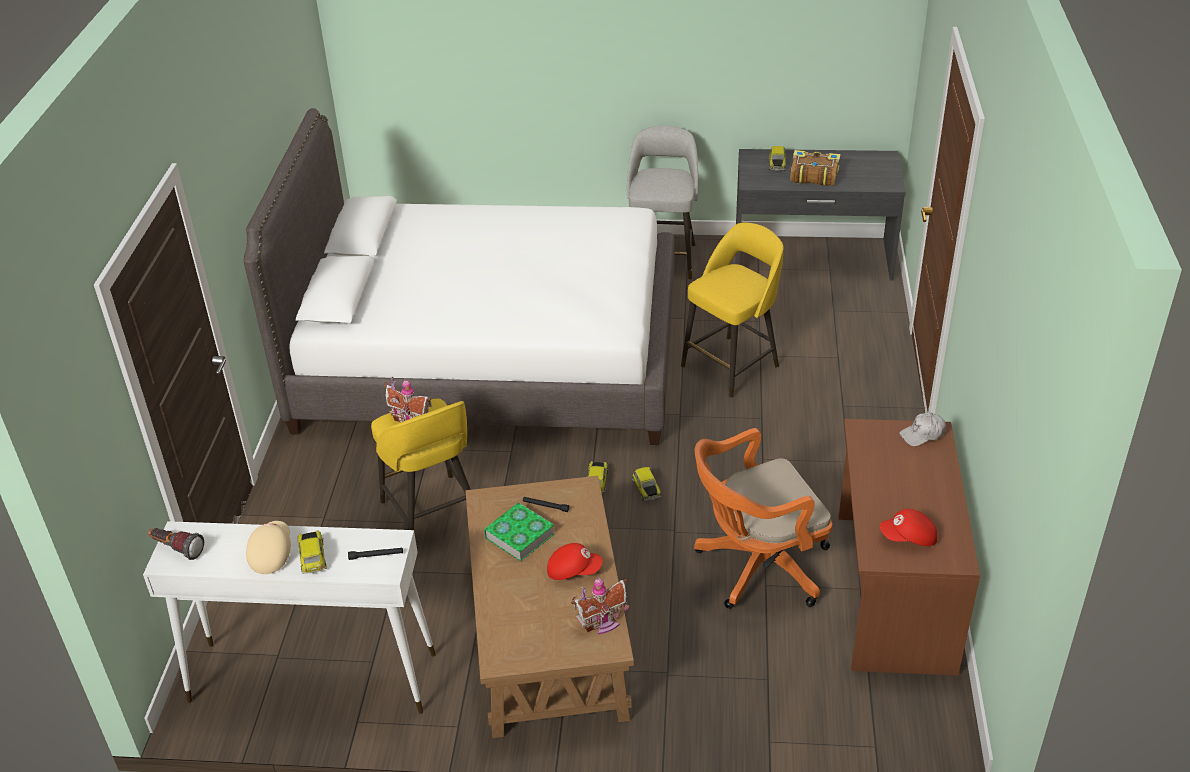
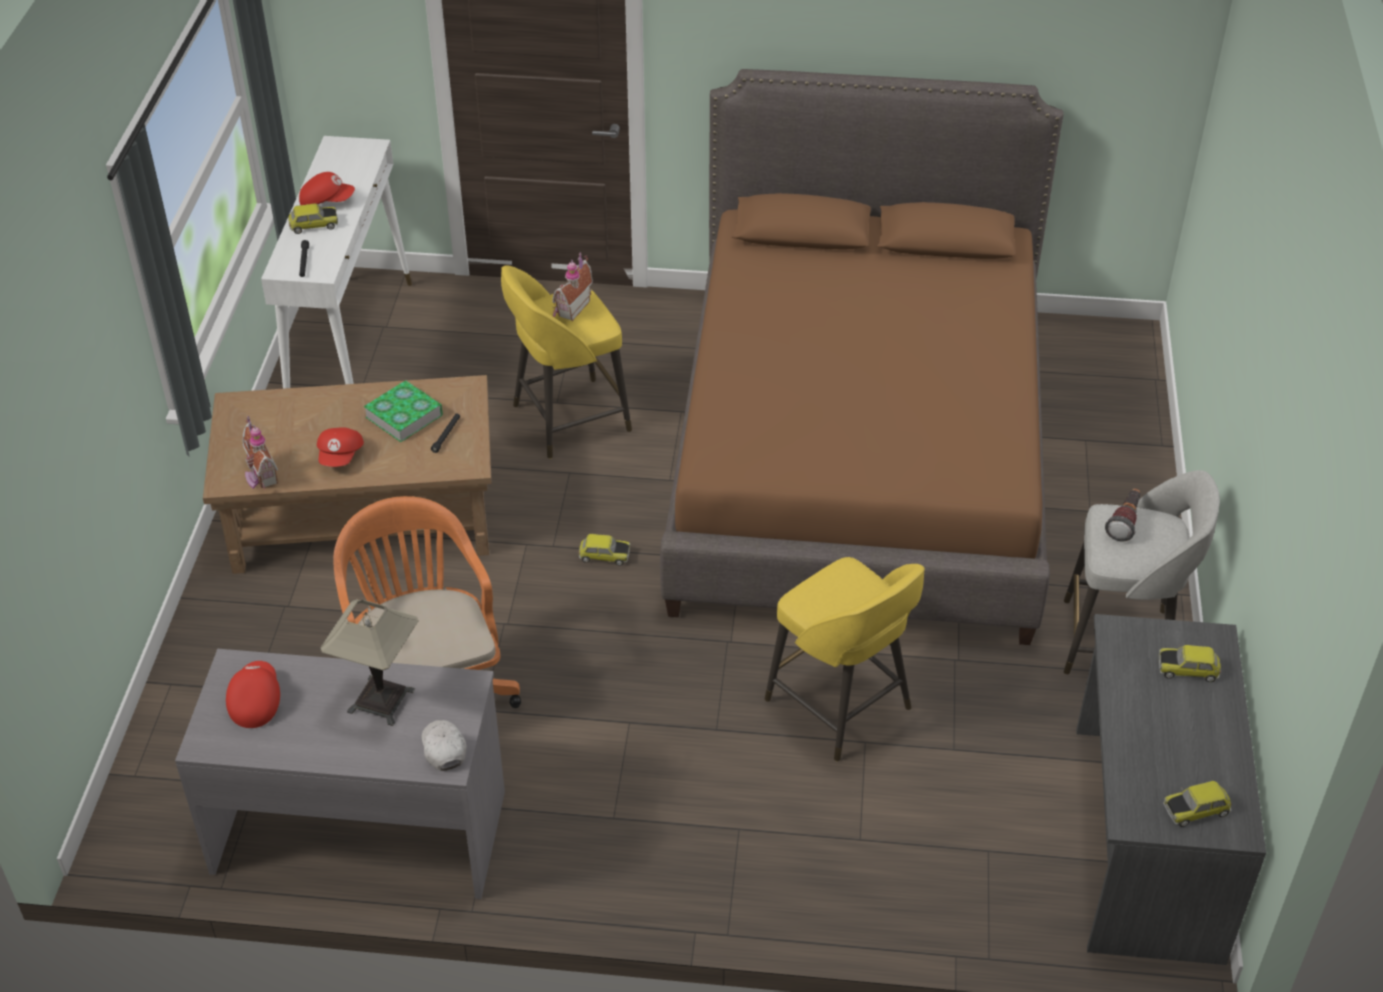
camera: 90 degrees right, 5 degrees up
flashlight [148,528,204,560] -> flashlight moved to [1105,488,1141,542]
white bed [244,108,675,445] -> brown bed [660,69,1064,645]
beige cap [246,521,291,574] -> red cap [299,172,355,205]
toy car [632,467,661,501] -> toy car moved to [1163,781,1232,827]
book [790,150,840,186] -> none
brown desk [839,419,980,676] -> grey desk [175,649,505,899]
none -> table lamp [320,599,419,726]

